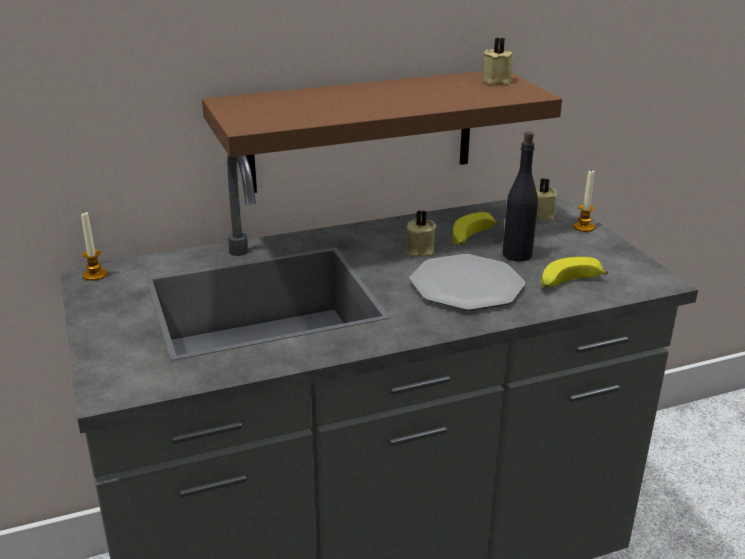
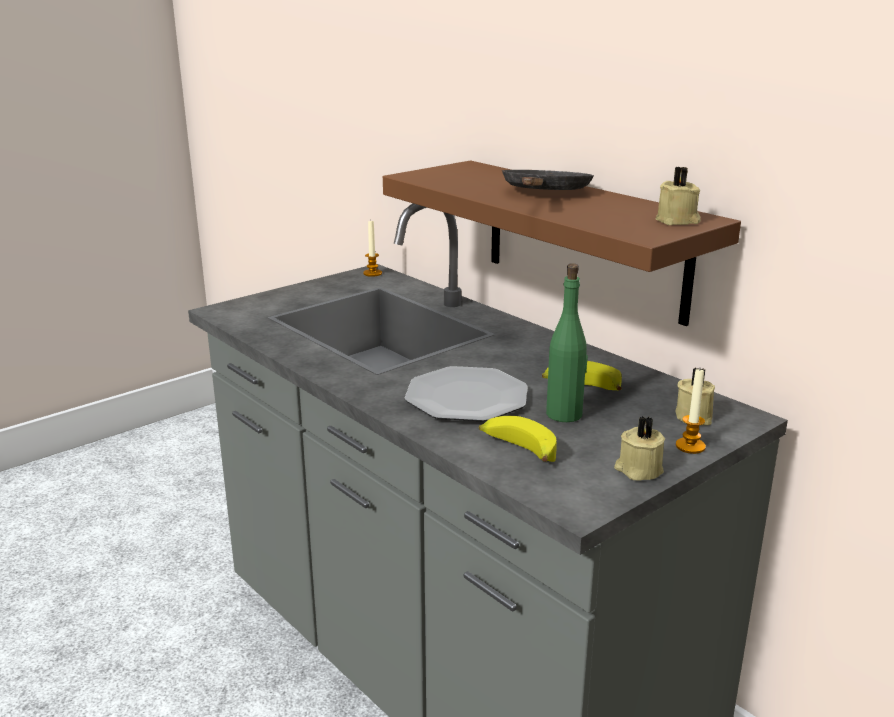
camera: 70 degrees right, 5 degrees down
beige candle [405,210,437,258] -> beige candle moved to [614,416,665,480]
black bottle [503,131,538,261] -> green bottle [546,263,588,422]
none -> black frying pan [502,170,594,190]

